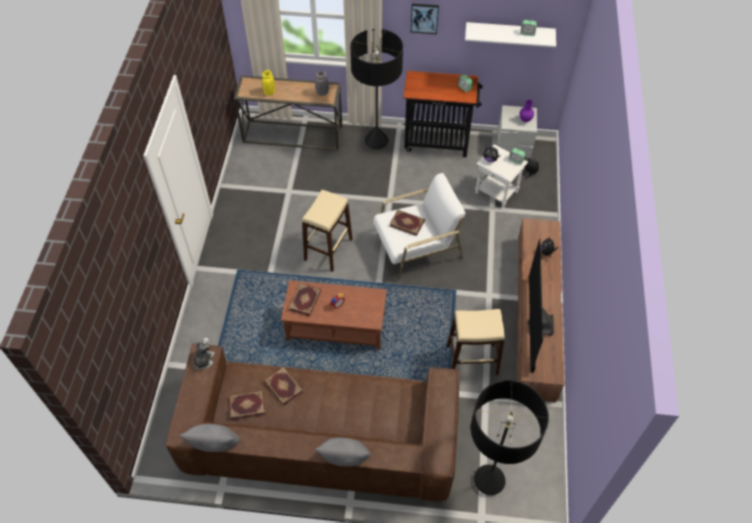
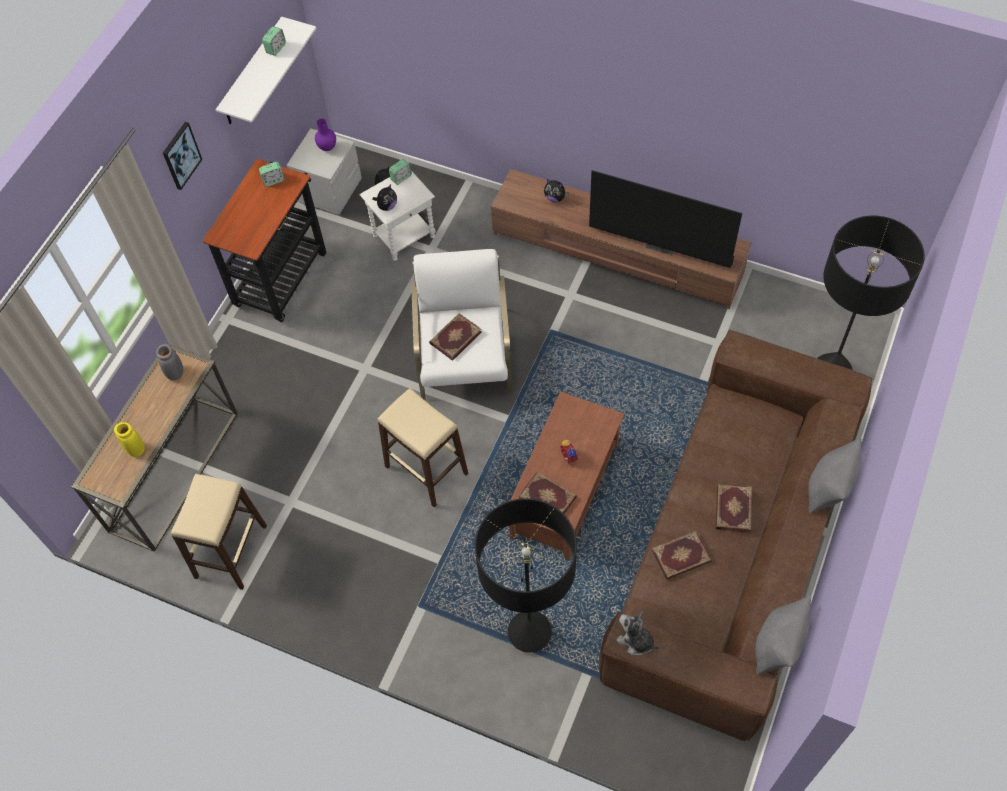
camera: 70 degrees left, 5 degrees up
book [229,391,266,420] -> book moved to [716,484,752,533]
black floor lamp [350,29,403,149] -> black floor lamp moved to [475,498,577,653]
beige stool [447,309,505,375] -> beige stool moved to [171,474,267,590]

